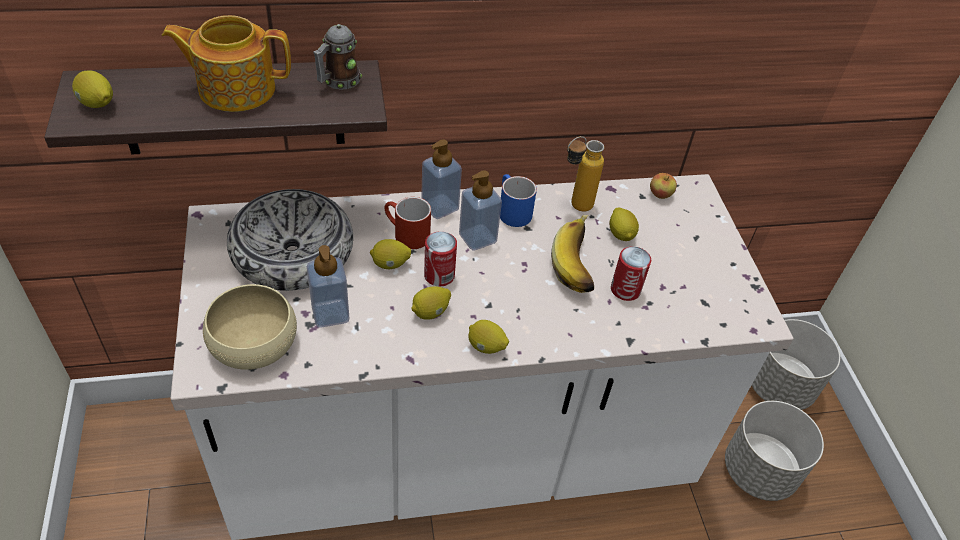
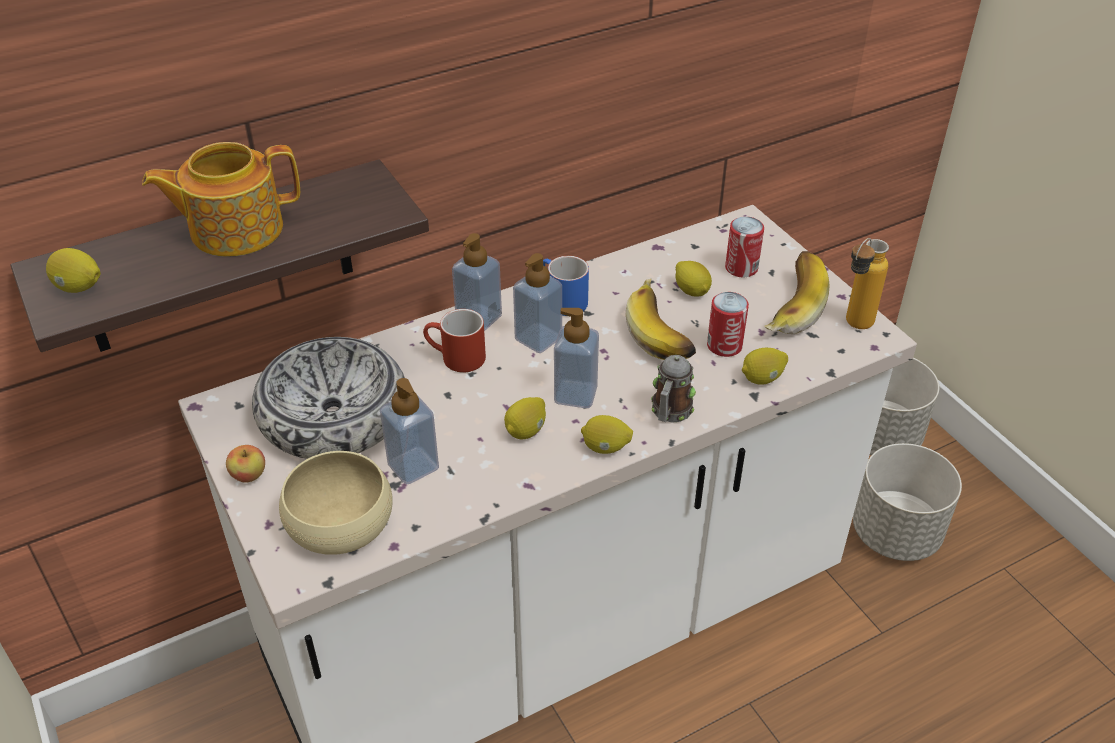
camera: 15 degrees left, 5 degrees down
mug [313,24,362,90] -> mug moved to [651,355,696,423]
lemon [370,239,411,269] -> lemon moved to [742,348,788,385]
can [424,231,457,286] -> can moved to [725,216,764,277]
bottle [567,136,604,212] -> bottle moved to [846,238,889,329]
apple [650,173,677,199] -> apple moved to [226,445,265,483]
none -> soap dispenser [554,308,599,408]
none -> banana [764,251,829,334]

